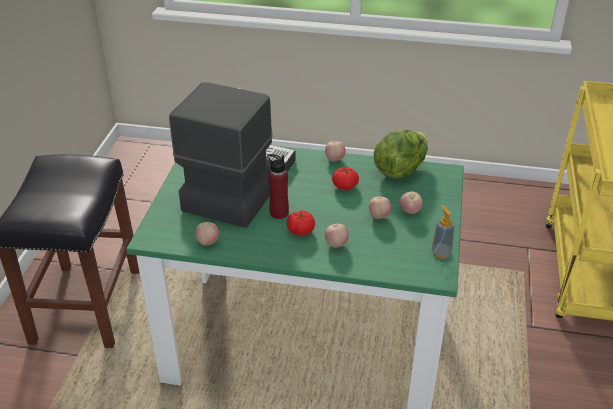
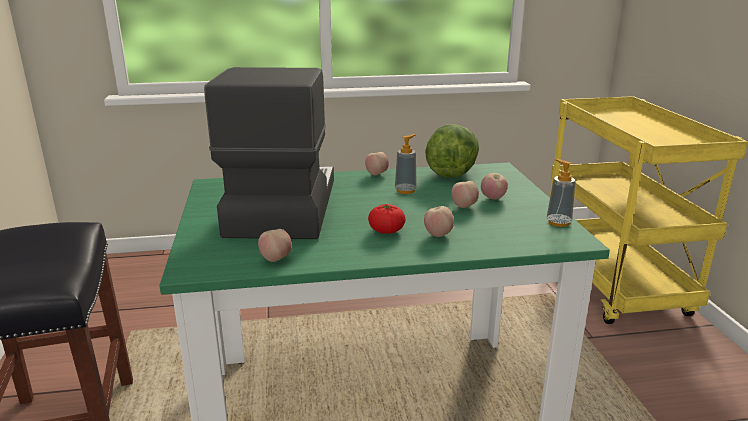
camera: 20 degrees left, 15 degrees down
red bottle [267,154,289,219] -> none
tomato [332,167,359,190] -> soap dispenser [395,134,417,194]

